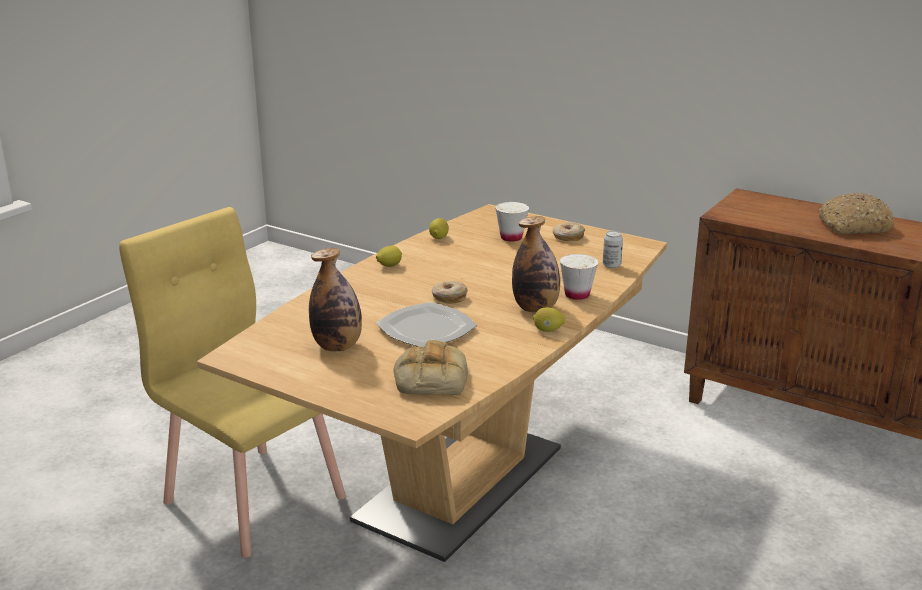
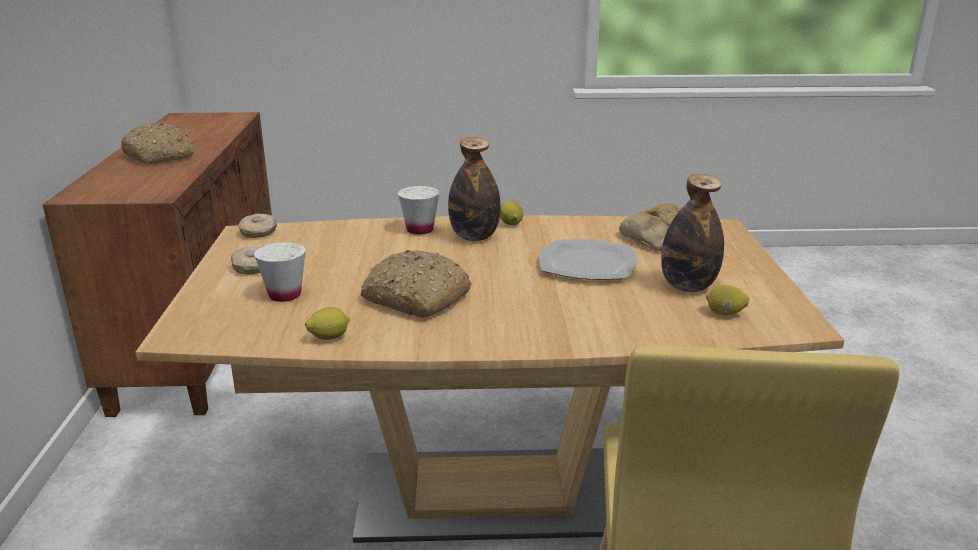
camera: 125 degrees left, 0 degrees up
lemon [376,245,402,267] -> lemon moved to [706,285,750,316]
donut [432,281,468,304] -> donut moved to [238,214,277,238]
can [603,231,623,268] -> none
none -> bread [360,250,472,318]

